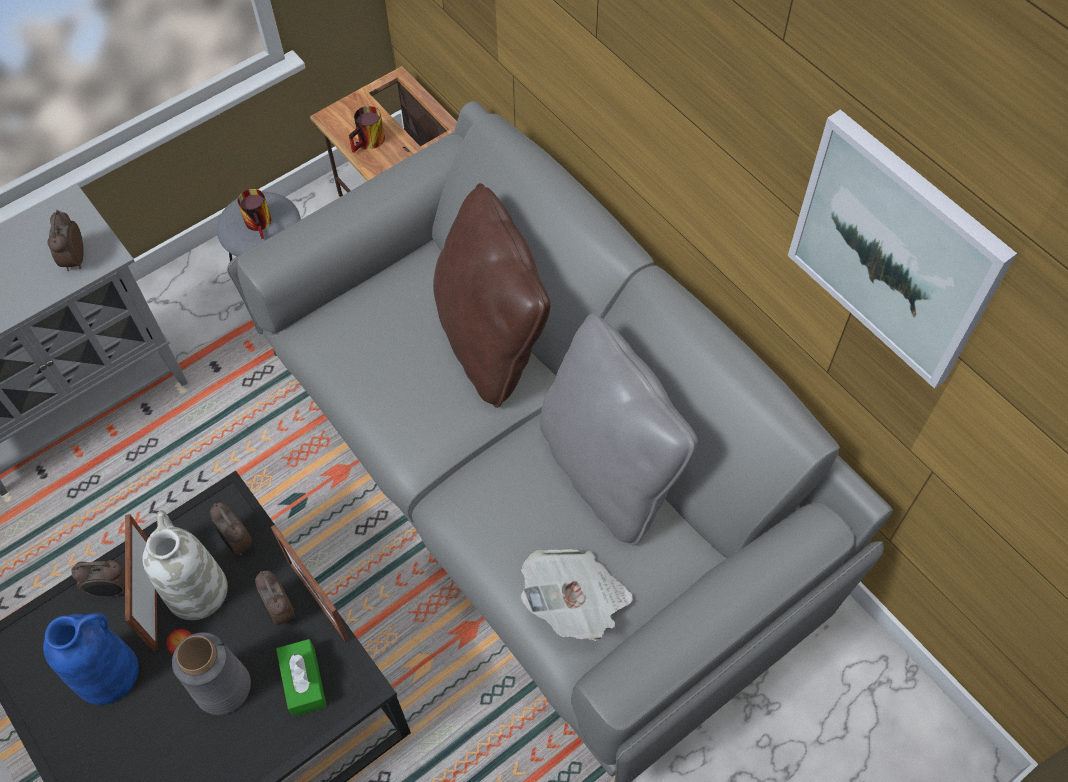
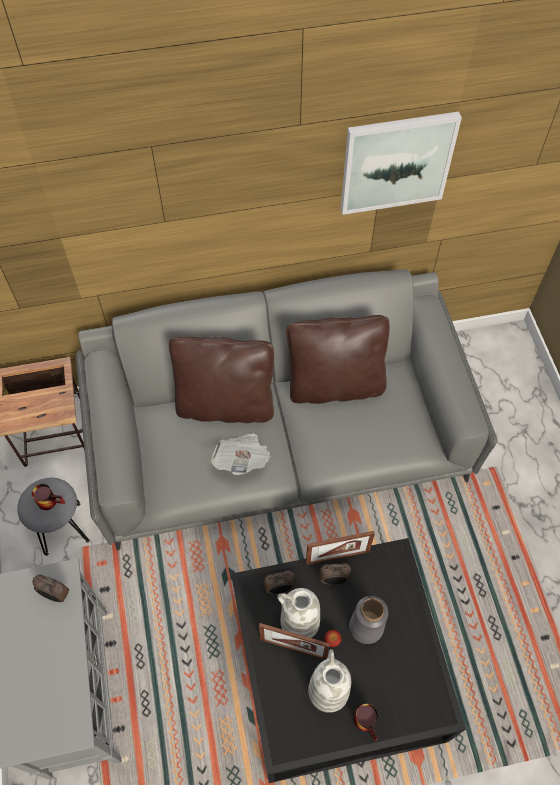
camera: 65 degrees left, 0 degrees up
blue vase [43,613,139,705] -> white vase [308,649,351,713]
alarm clock [71,560,125,597] -> none
green tissue box [276,639,327,717] -> none
mug [349,106,385,153] -> mug moved to [354,704,378,741]
newspaper [520,549,633,641] -> newspaper moved to [210,433,271,475]
grey pillow [540,314,698,545] -> brown pillow [286,315,389,404]

